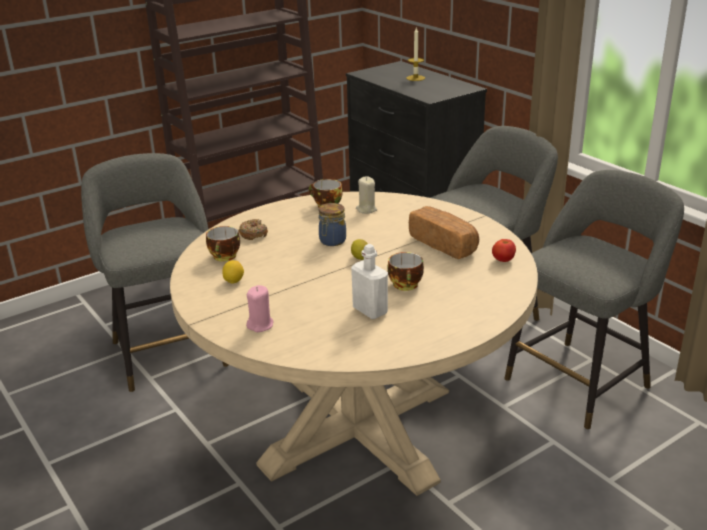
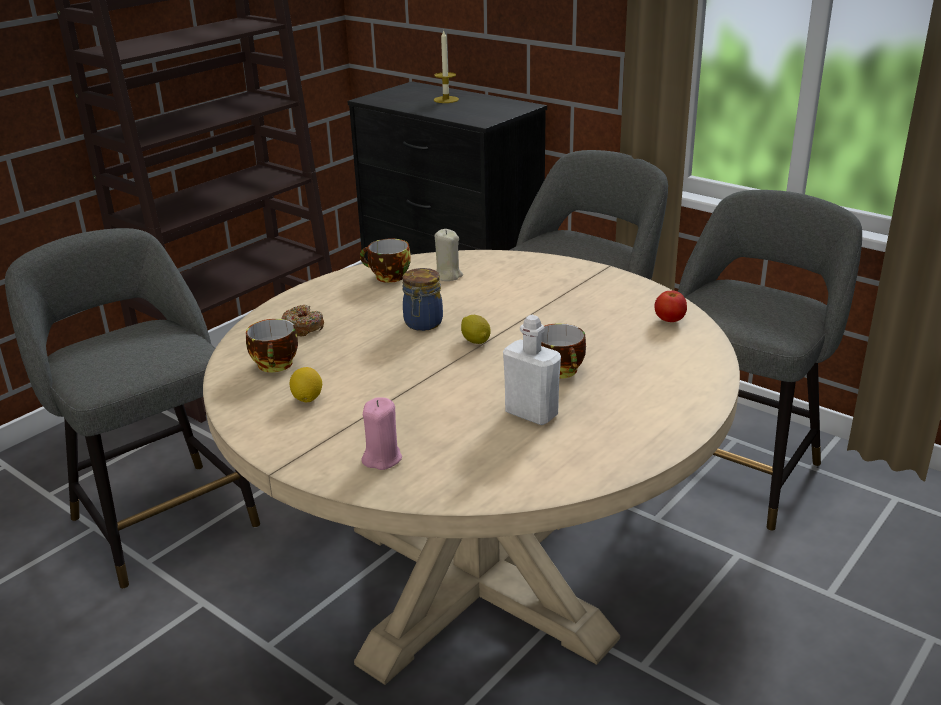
camera: 15 degrees left, 0 degrees up
bread [409,206,479,259] -> none

